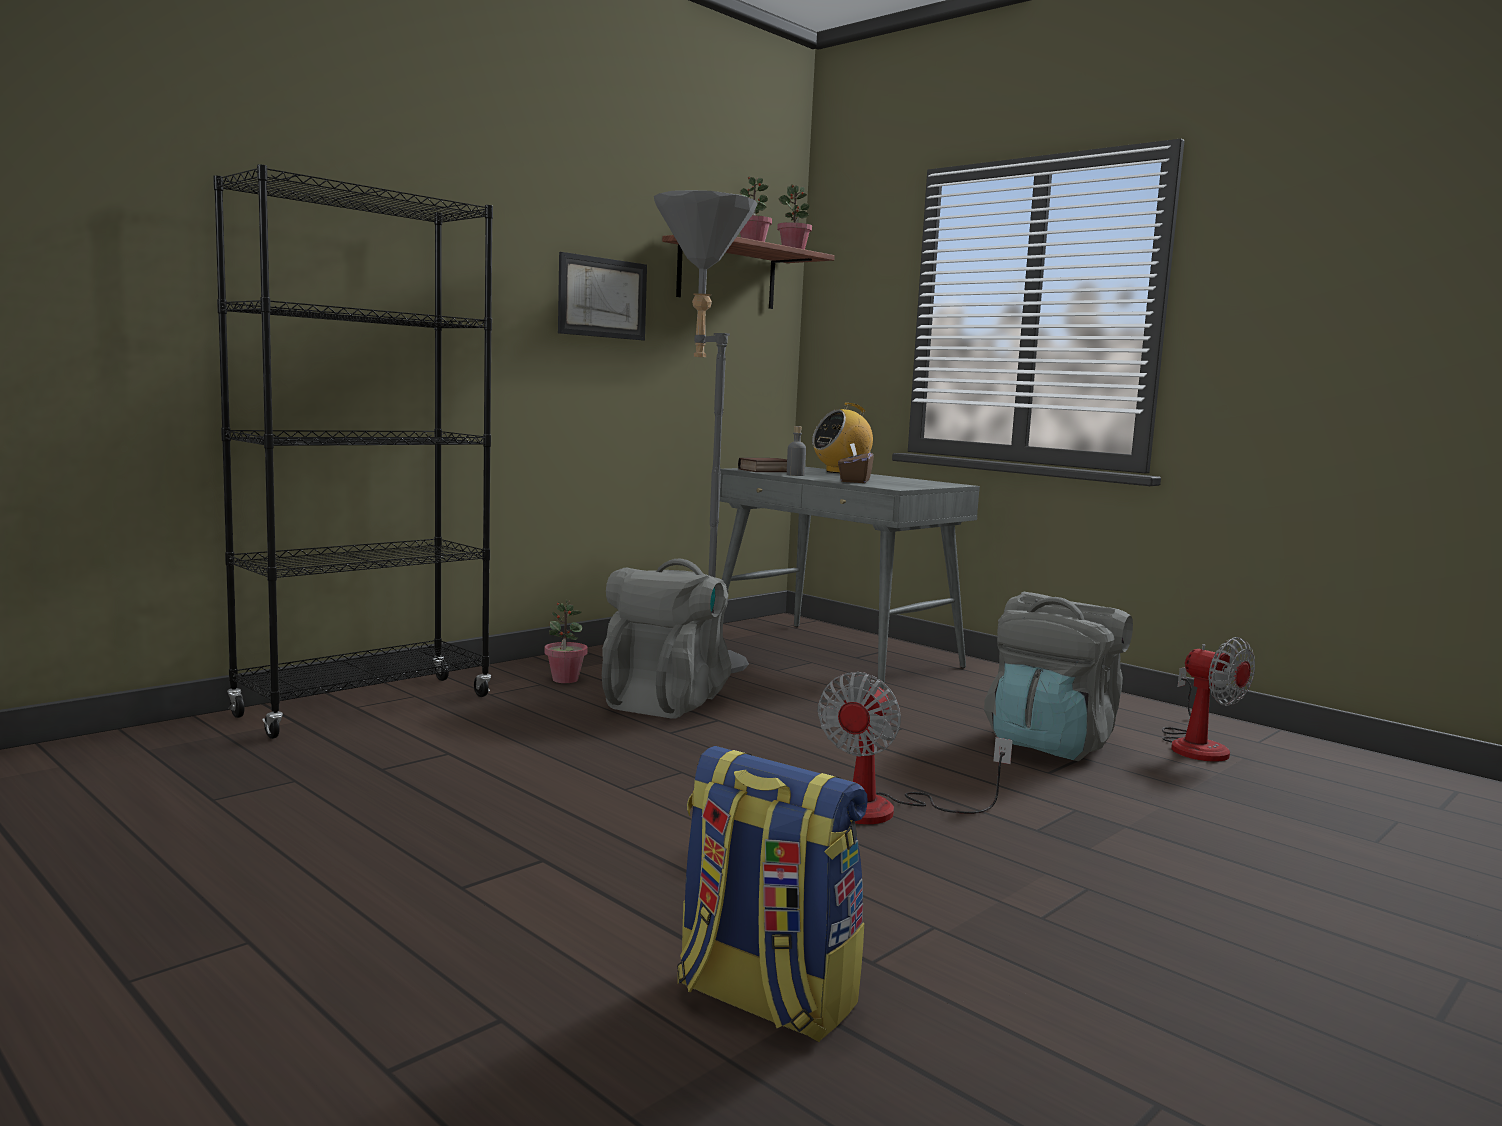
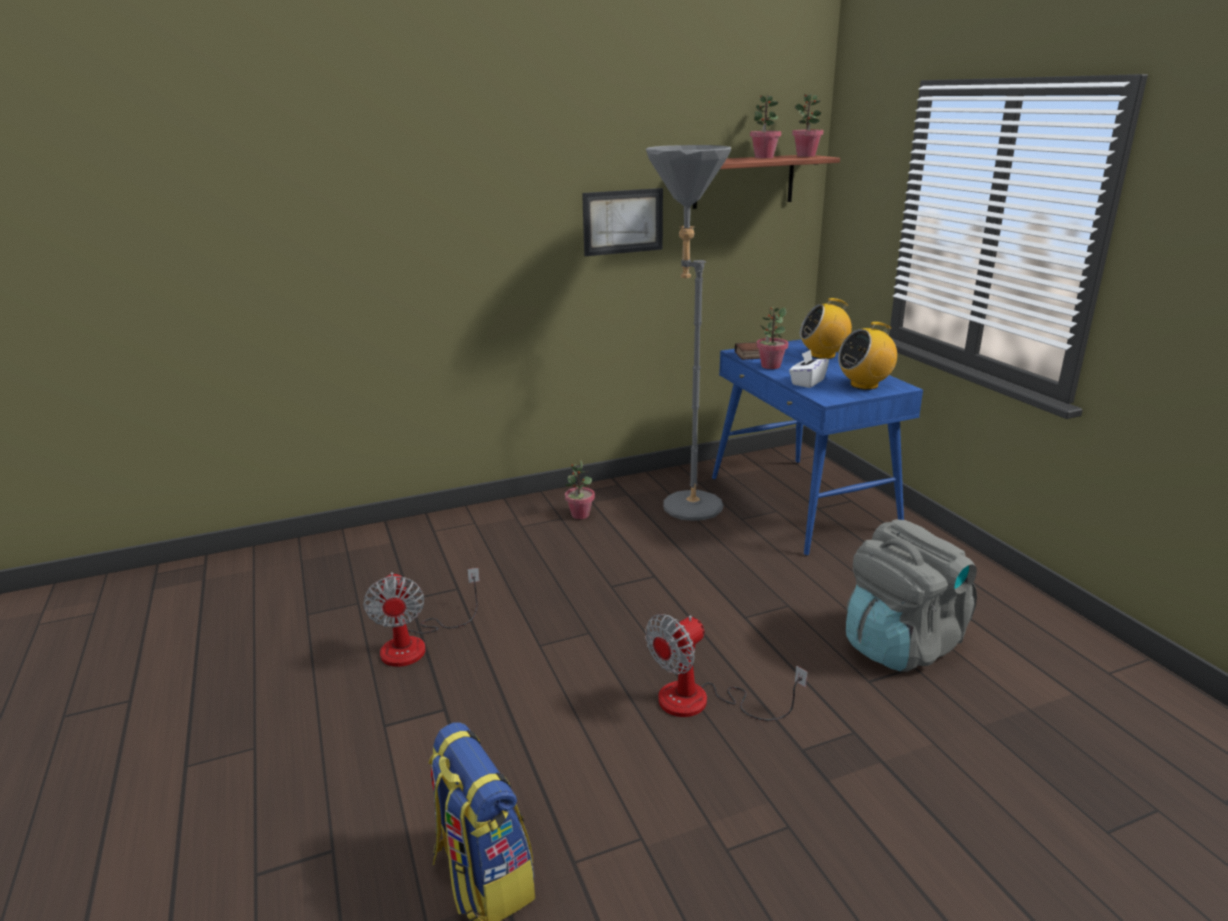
camera: 25 degrees right, 15 degrees up
black bookcase [213,164,493,739] -> none
grey backpack [602,559,731,718] -> none
grey desk [720,467,980,690] -> blue desk [712,339,923,556]
grey bottle [787,426,806,476] -> potted plant [756,307,788,369]
brown tissue box [838,443,874,483] -> white tissue box [789,349,829,388]
fan [1162,637,1255,762] -> fan moved to [363,568,480,667]
none -> radio [838,322,897,390]

